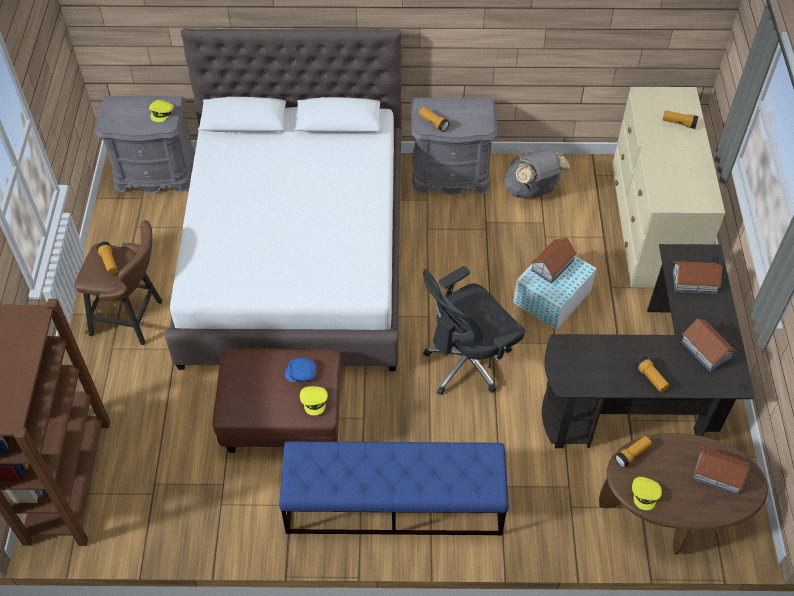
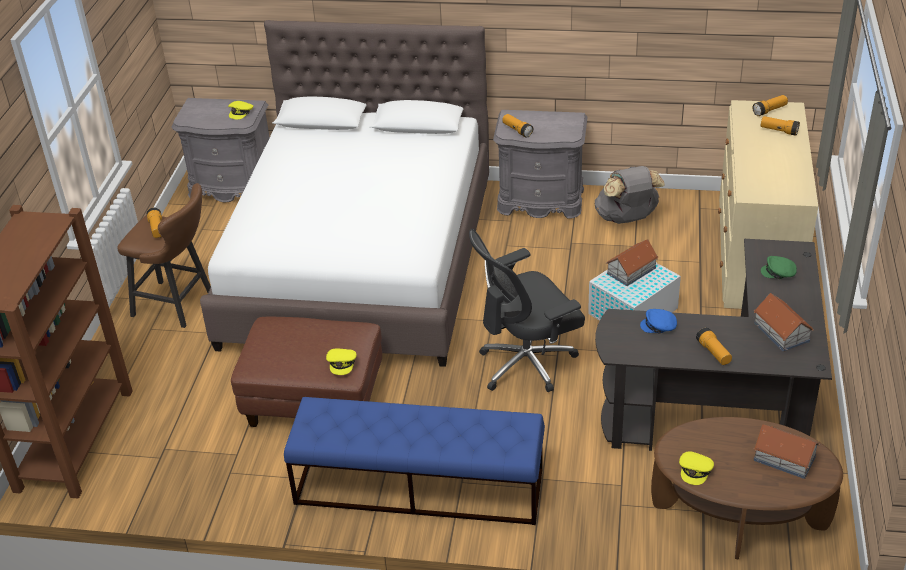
camera: 10 degrees right, 15 degrees down
blue cap [285,358,316,383] -> blue cap moved to [640,309,677,334]
flashlight [614,436,652,468] -> flashlight moved to [753,95,788,116]
toy house [673,261,723,294] -> green cap [761,256,797,279]

